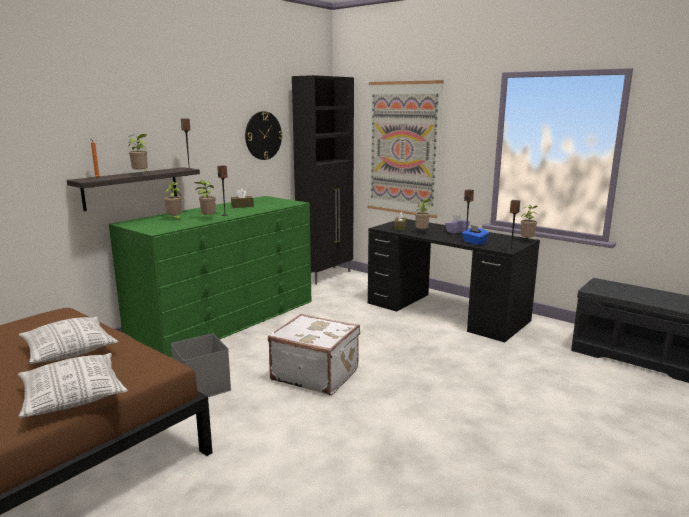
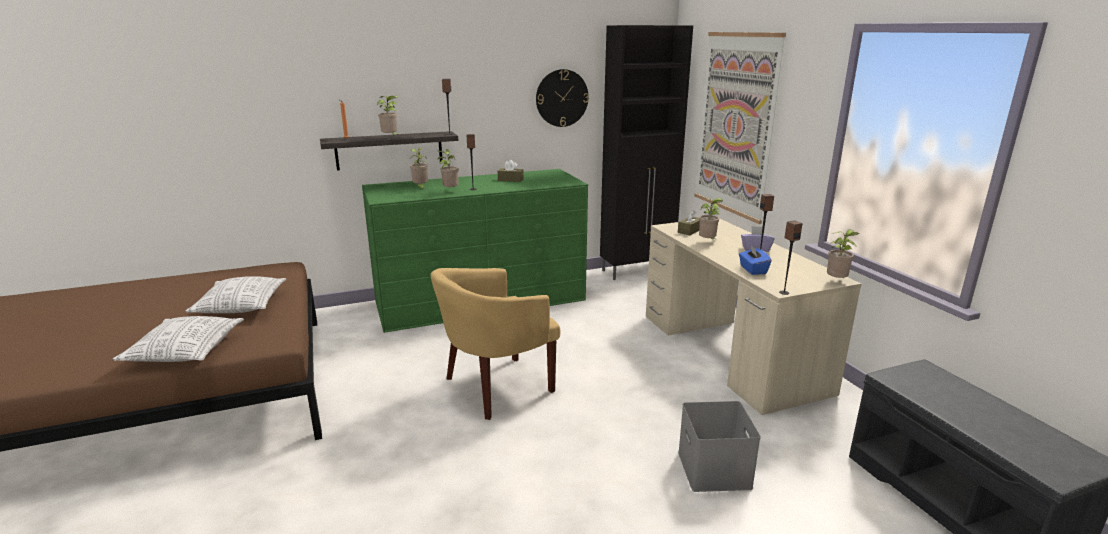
camera: 30 degrees right, 5 degrees up
grey storage box [171,334,231,397] -> grey storage box moved to [678,401,761,492]
white suitcase [268,314,360,395] -> yellow armchair [431,268,560,420]
black desk [368,219,540,342] -> beige desk [646,218,861,415]

